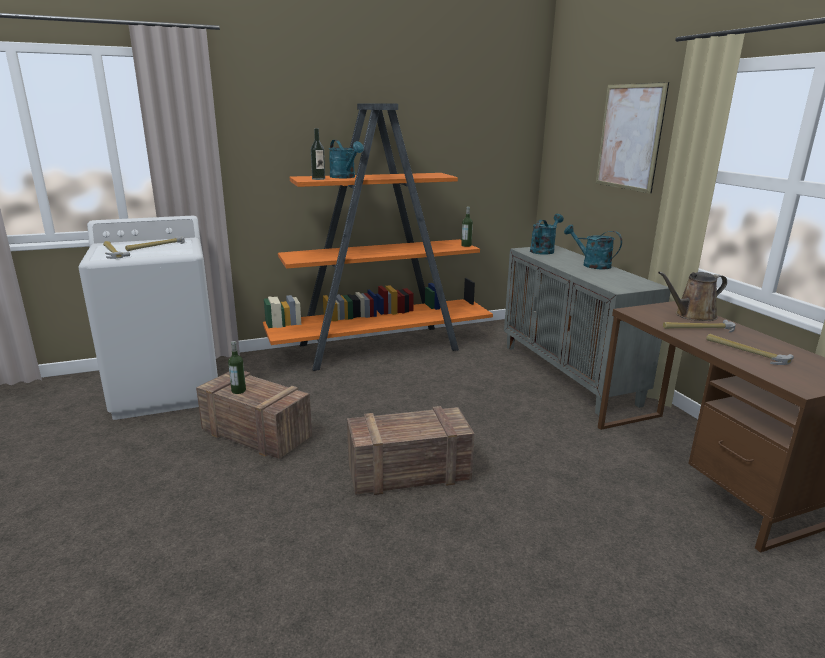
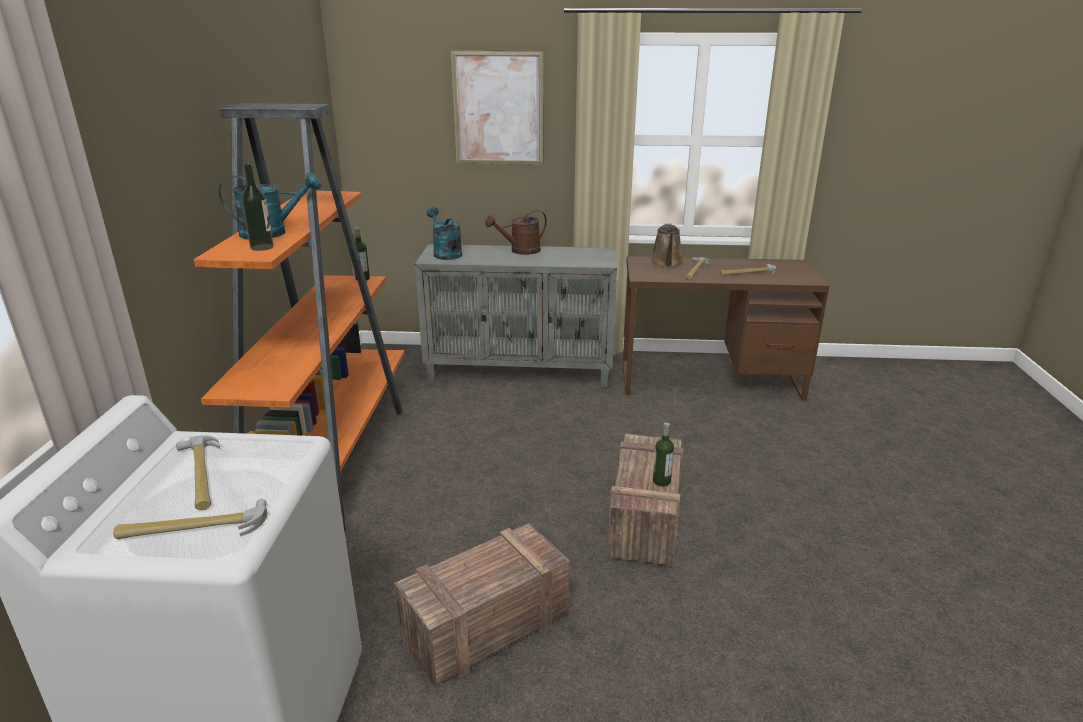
camera: 65 degrees left, 5 degrees up
bottle [228,341,246,394] -> bottle moved to [653,422,674,486]
turquoise watering can [564,224,622,269] -> brown watering can [485,210,547,255]

